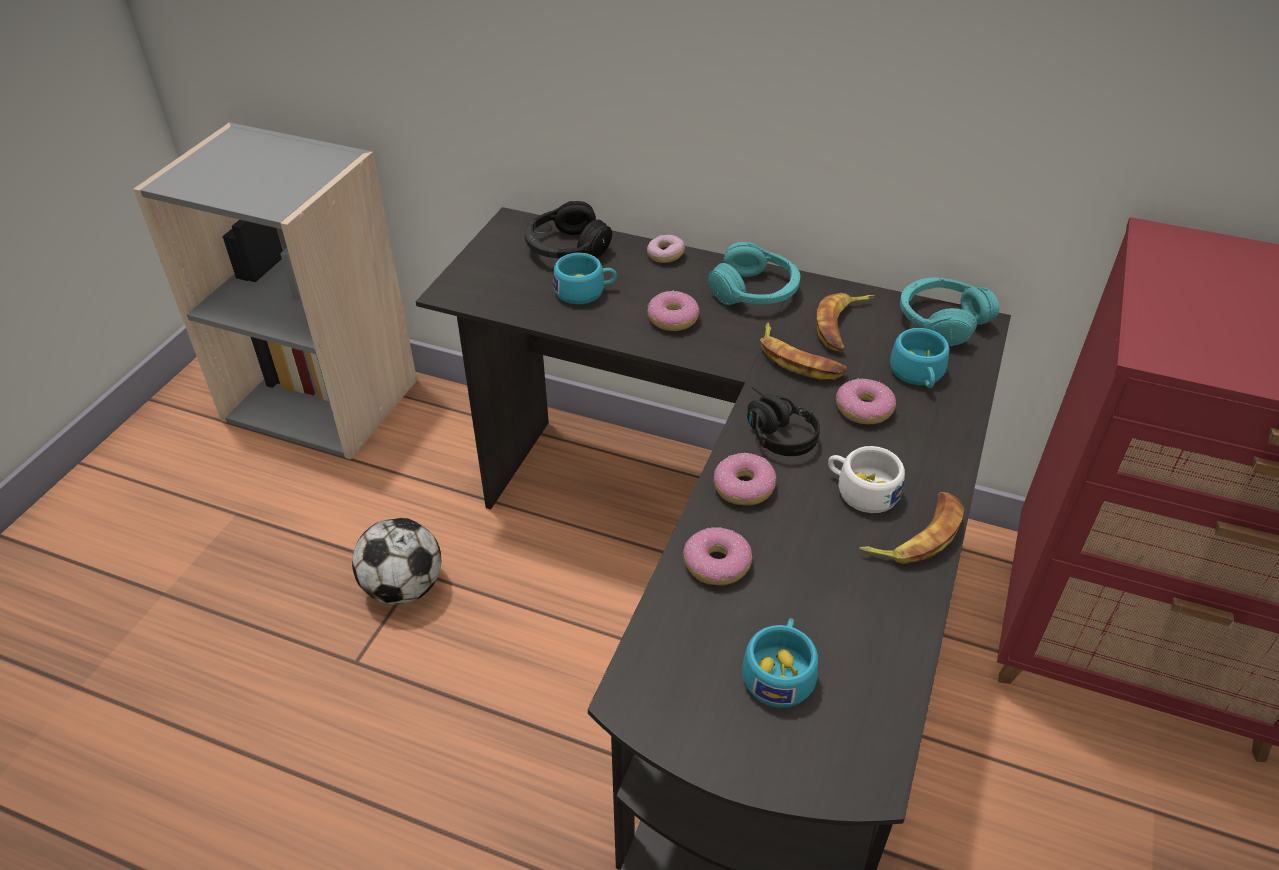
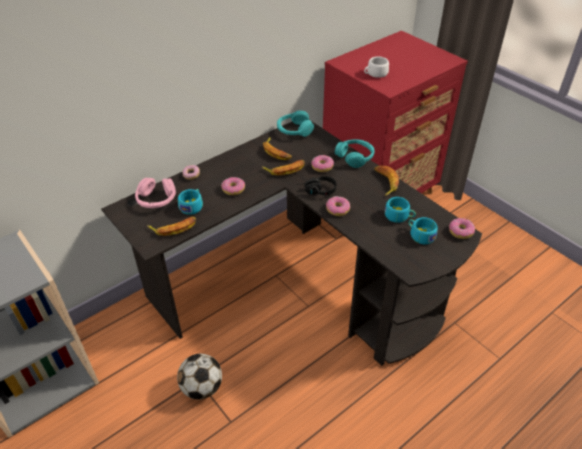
camera: 60 degrees left, 0 degrees up
black headphones [524,201,612,258] -> pink headphones [135,178,176,208]
donut [683,527,752,585] -> donut moved to [449,218,475,239]
turquoise headphones [708,242,800,305] -> turquoise headphones moved to [335,139,374,168]
white cup [828,446,905,513] -> white cup moved to [364,56,389,78]
turquoise cup [890,328,950,388] -> turquoise cup moved to [384,197,416,223]
none -> banana [147,217,196,236]

